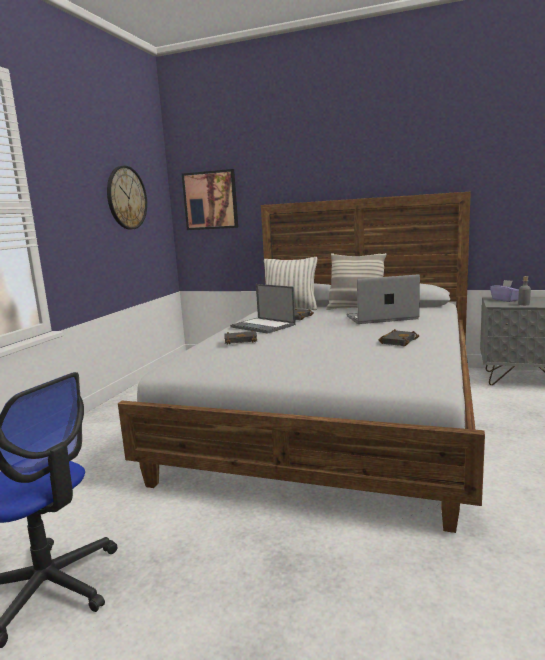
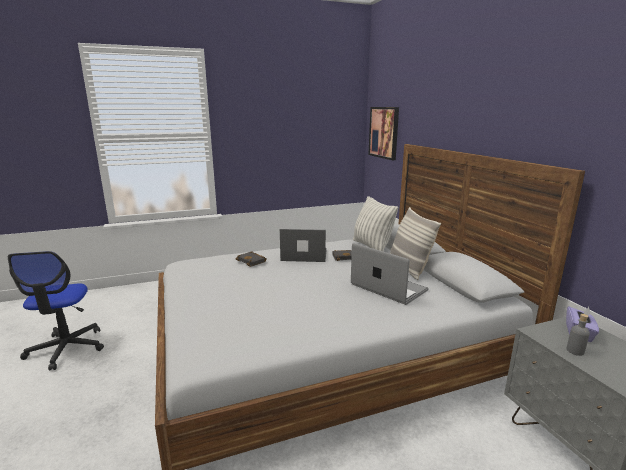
camera: 50 degrees right, 5 degrees up
wall clock [107,166,147,229] -> none
laptop [230,284,296,334] -> laptop turned 90 degrees clockwise [280,229,327,262]
black book [379,329,419,346] -> none

